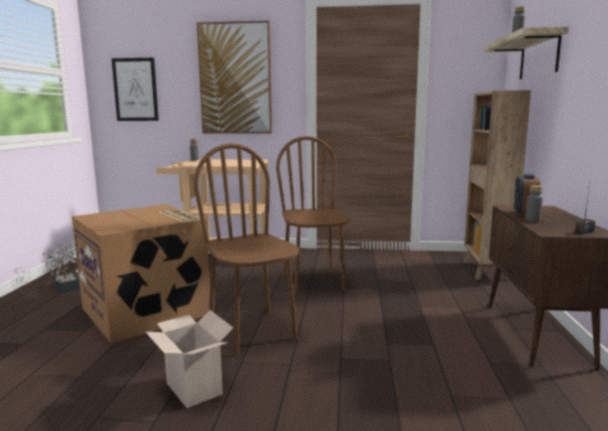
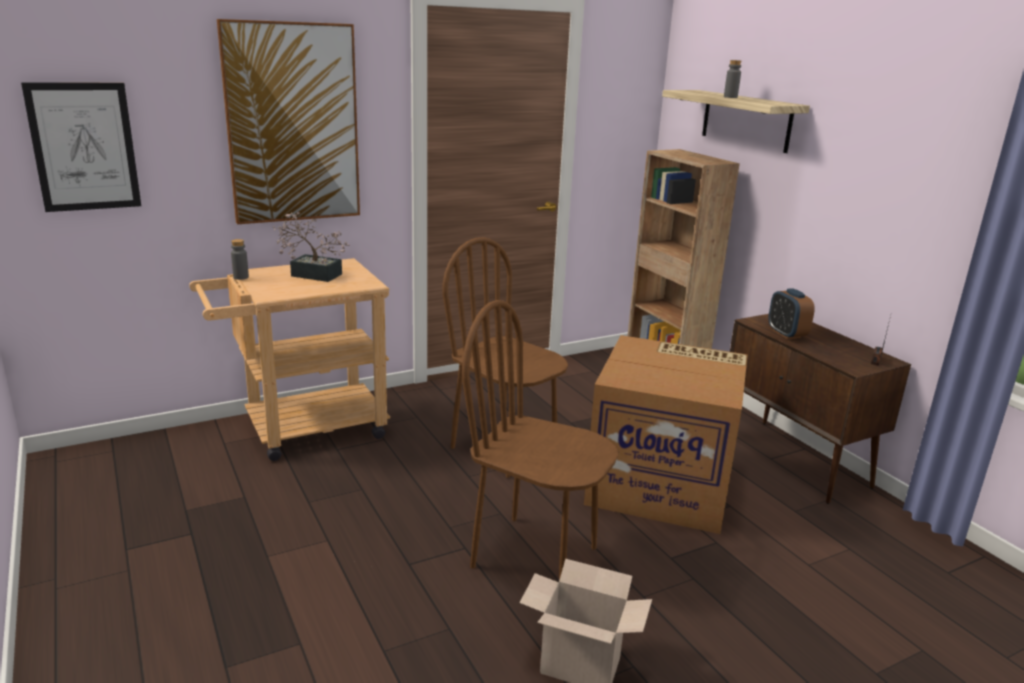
camera: 35 degrees left, 10 degrees up
potted plant [41,244,80,294] -> potted plant moved to [273,212,350,282]
cardboard box [72,204,210,343] -> cardboard box moved to [584,335,748,534]
grey bottle [525,185,543,222] -> none

